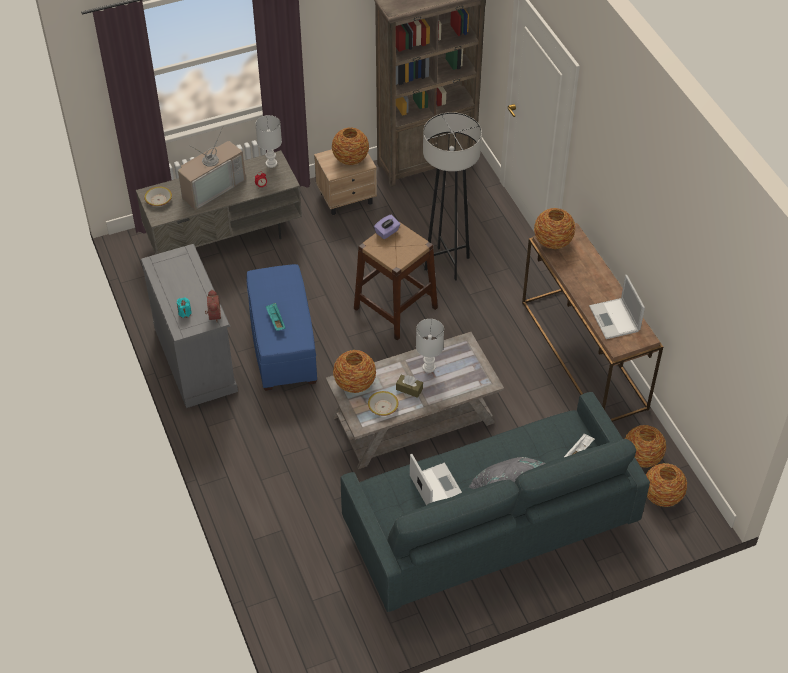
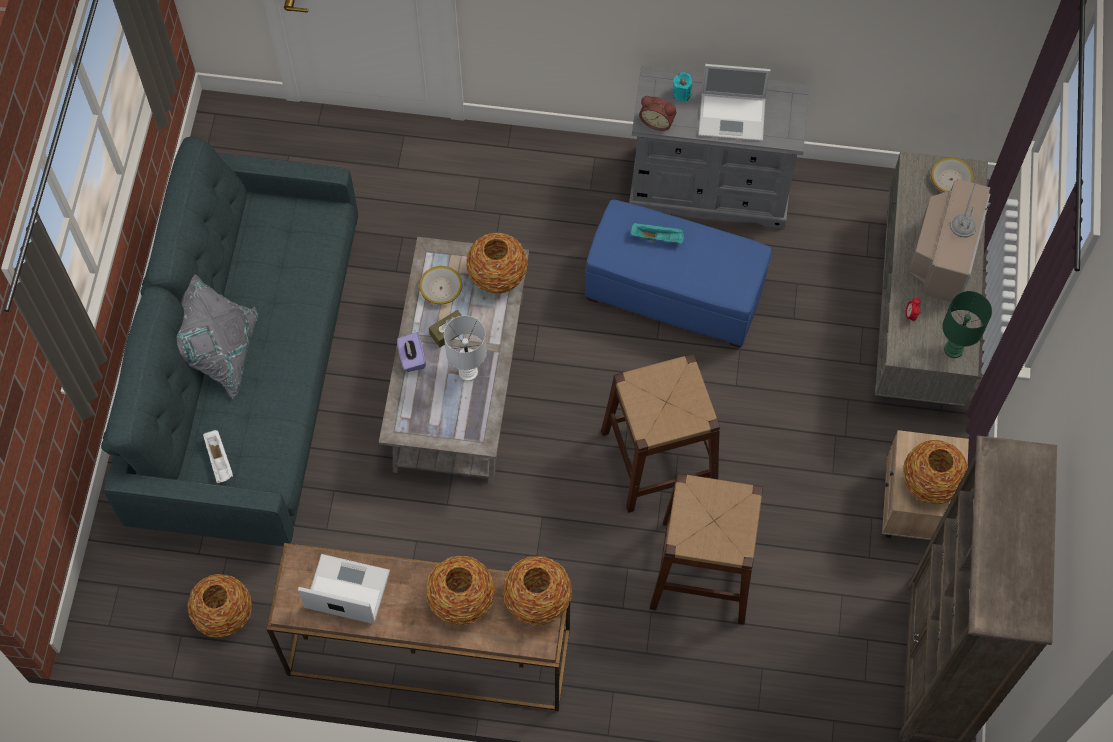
camera: 120 degrees right, 15 degrees up
television [178,126,246,210] -> television turned 150 degrees counterclockwise [909,170,990,302]
white table lamp [255,115,282,168] -> green table lamp [942,291,992,358]
purple tissue box [374,215,401,239] -> purple tissue box moved to [397,332,426,372]
laptop [410,454,462,505] -> laptop moved to [698,64,770,141]
grey floor lamp [423,112,482,281] -> brown stool [650,473,763,624]
vase [646,463,687,507] -> vase moved to [426,556,495,625]

